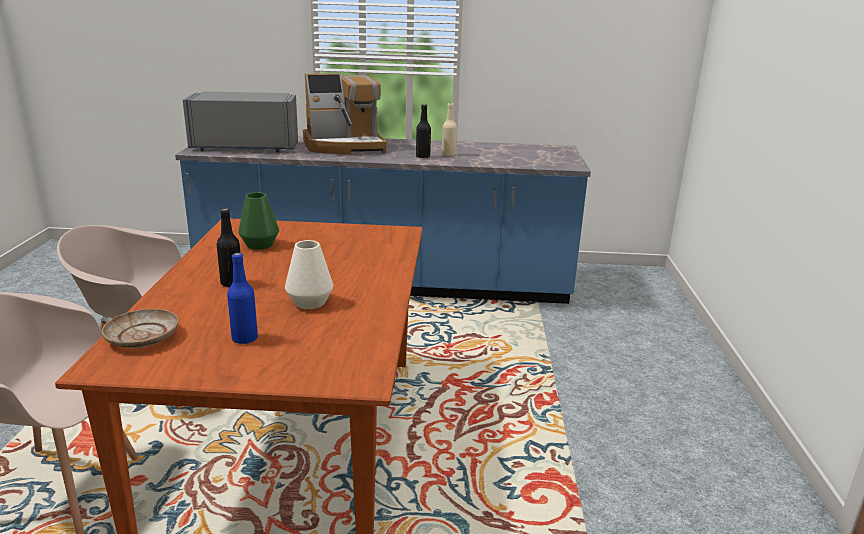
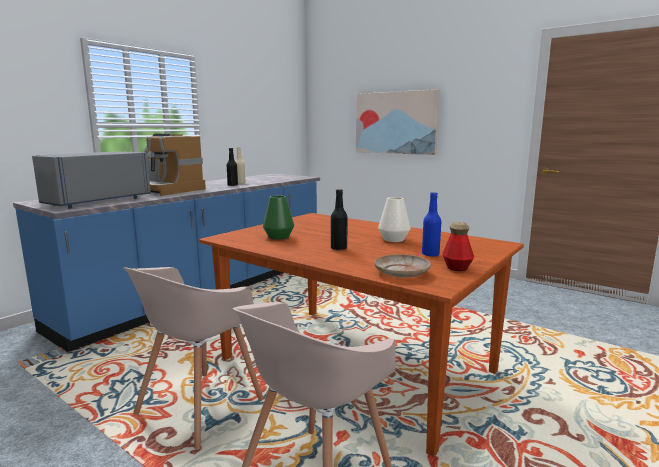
camera: 55 degrees left, 10 degrees down
coffee machine [303,73,387,154] -> coffee machine turned 105 degrees clockwise [144,134,206,196]
none -> picture [356,89,440,155]
none -> bottle [443,222,474,271]

